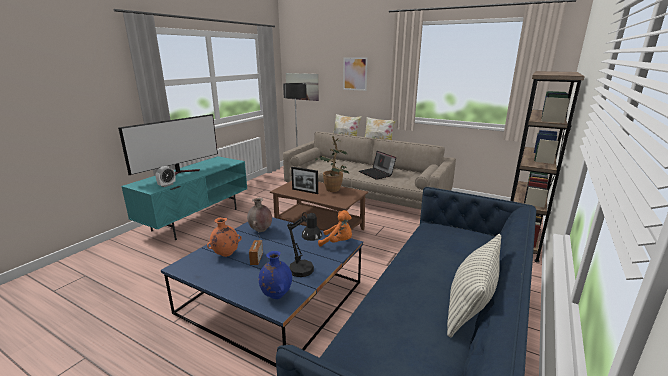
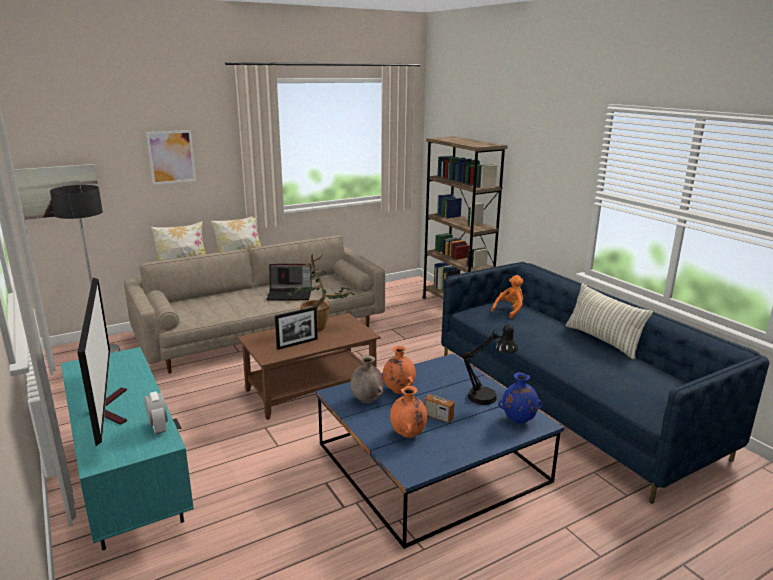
camera: 60 degrees left, 0 degrees up
orange plush toy [318,210,352,247] -> orange plush toy moved to [491,275,523,319]
none -> orange vase [383,346,416,394]

